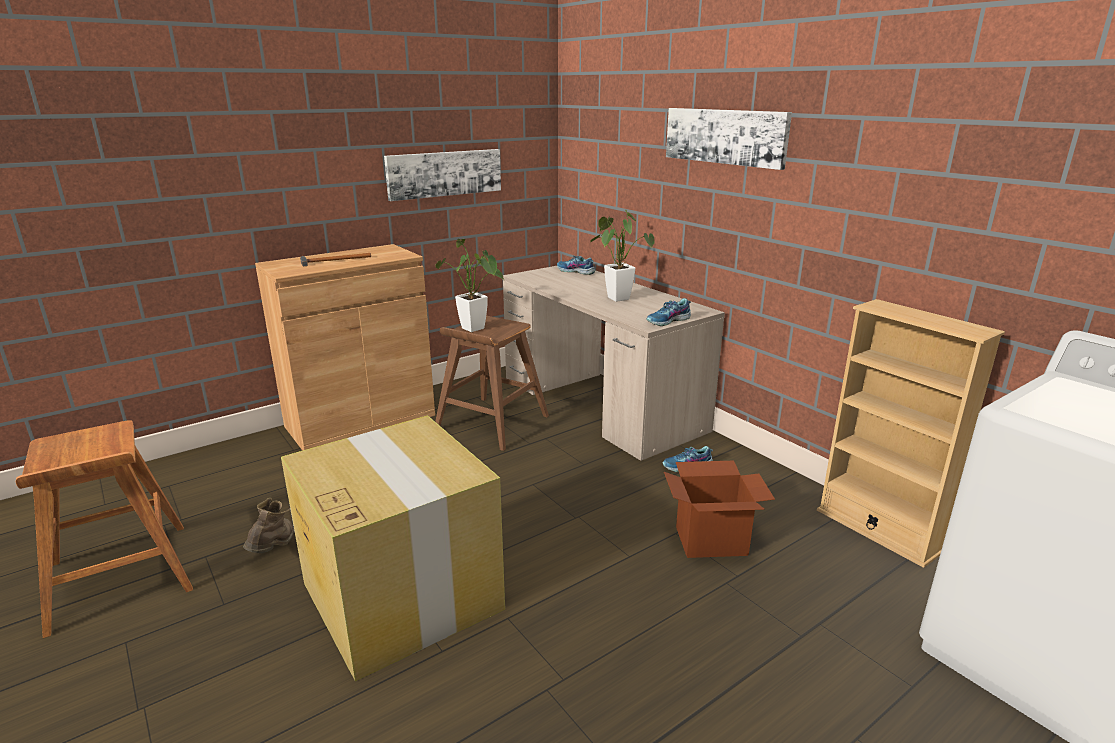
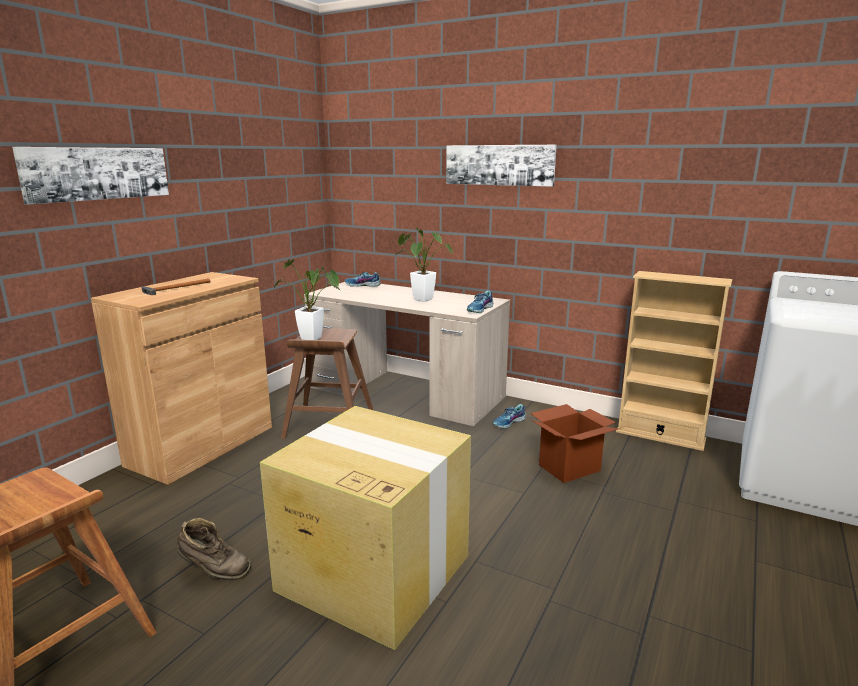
camera: 25 degrees left, 5 degrees down
brown boot [243,498,294,553] -> brown boot turned 120 degrees clockwise [177,518,251,581]
picture [384,149,501,201] -> picture moved to [12,147,169,204]

